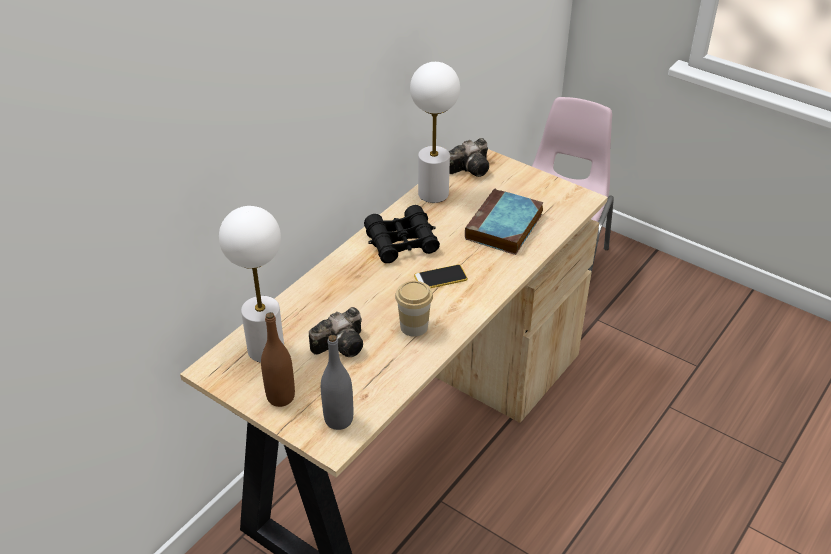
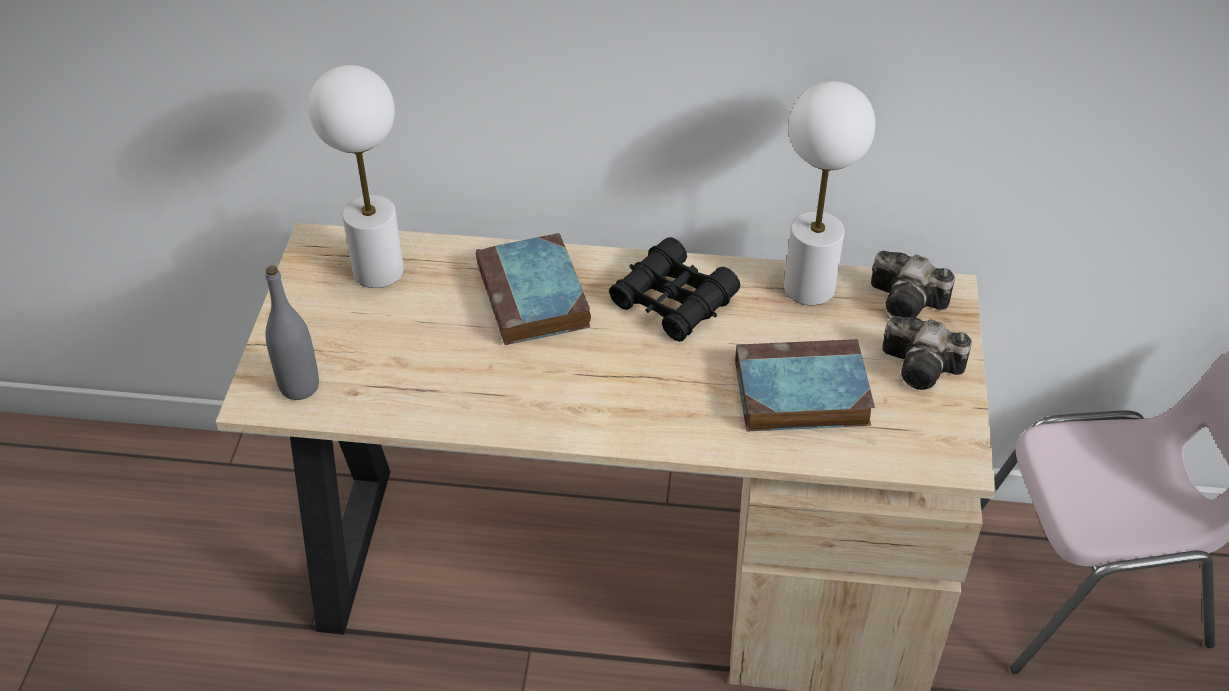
camera: 60 degrees right, 5 degrees up
brown bottle [261,312,295,407] -> none
camera [309,307,363,357] -> camera moved to [882,316,972,390]
cup [395,281,433,337] -> none
phone [414,264,468,288] -> none
none -> book [476,233,591,345]

